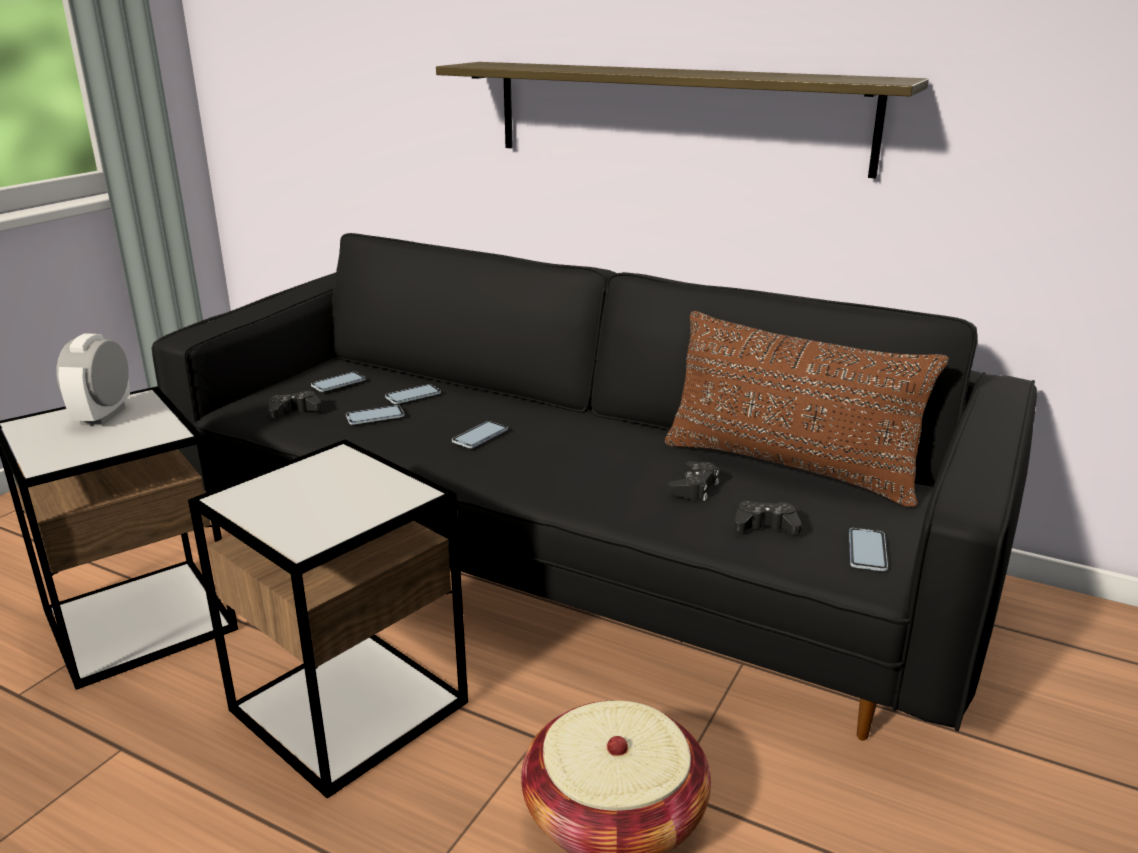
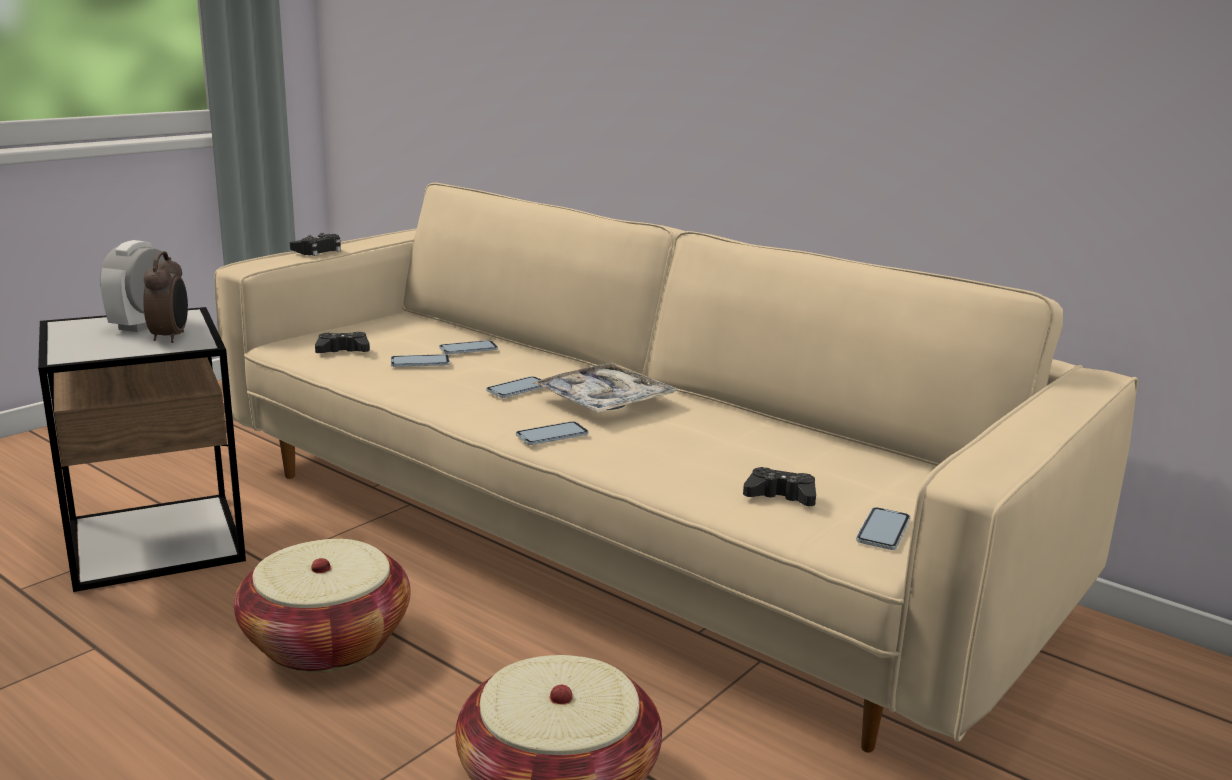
camera: 10 degrees right, 5 degrees down
black sofa [152,233,1037,740] -> beige sofa [214,183,1138,753]
side table [188,440,468,799] -> basket [234,539,410,673]
phone [311,372,366,392] -> phone moved to [516,421,588,445]
shelf [436,62,929,179] -> none
brown pillow [665,311,949,508] -> none
black game controller [668,461,719,501] -> black game controller moved to [290,233,341,256]
none -> alarm clock [143,251,188,343]
none -> tray [532,362,677,413]

